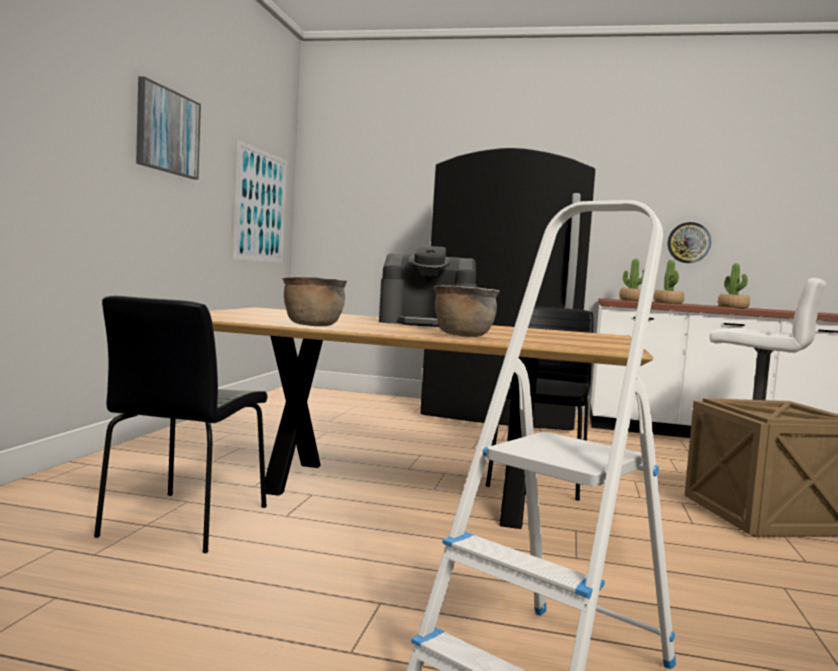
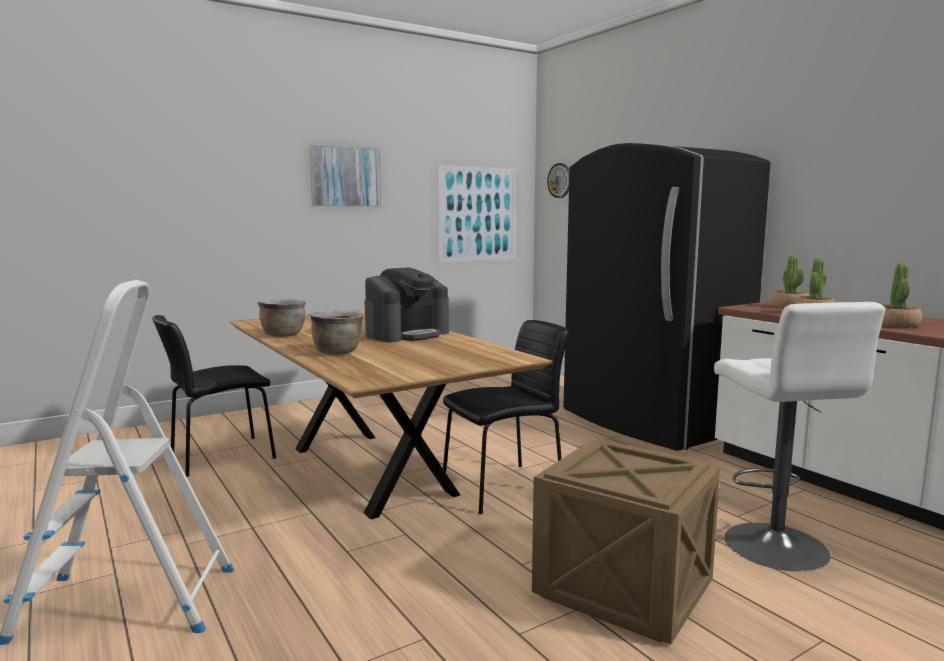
camera: 45 degrees right, 5 degrees up
coffee machine [379,246,476,327] -> coffee machine turned 90 degrees counterclockwise [364,267,449,342]
wall clock [667,222,711,263] -> wall clock moved to [547,163,569,198]

